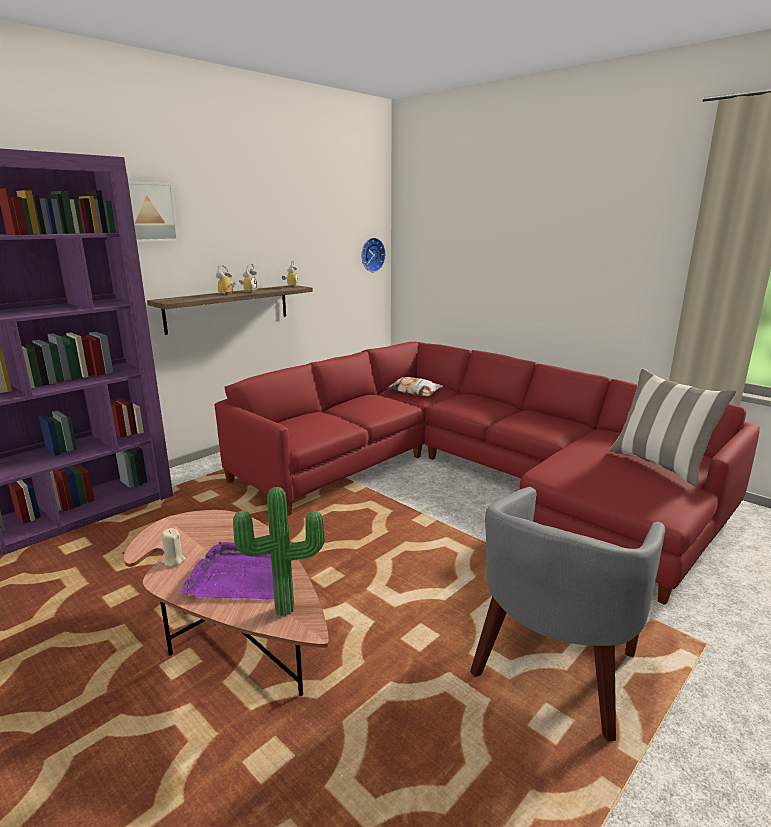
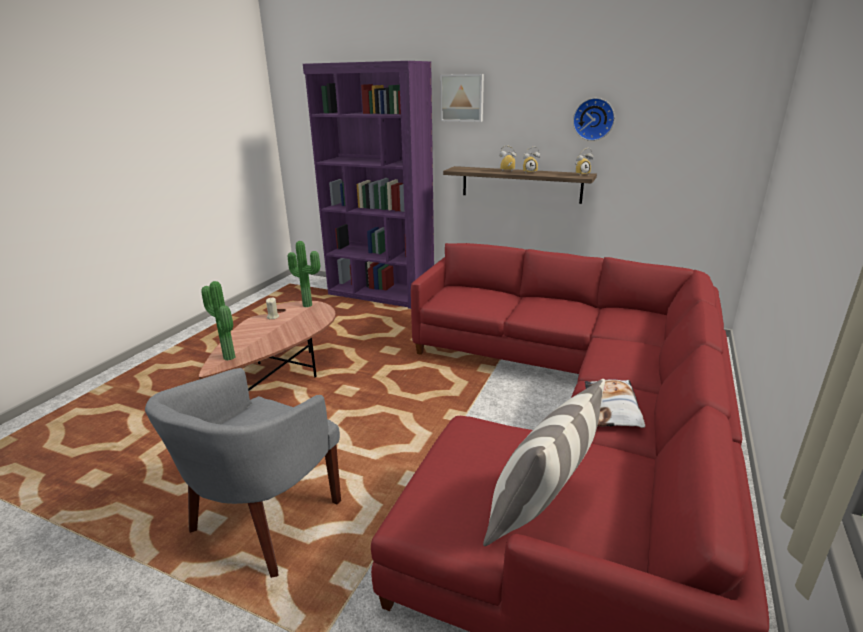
camera: 70 degrees right, 5 degrees up
purple tray [180,541,292,600] -> none
wall clock [361,238,386,272] -> wall clock moved to [573,98,615,141]
pillow [386,377,443,397] -> pillow moved to [585,379,645,428]
grey armchair [470,487,665,742] -> grey armchair turned 75 degrees counterclockwise [145,368,341,578]
none -> potted plant [288,241,320,307]

